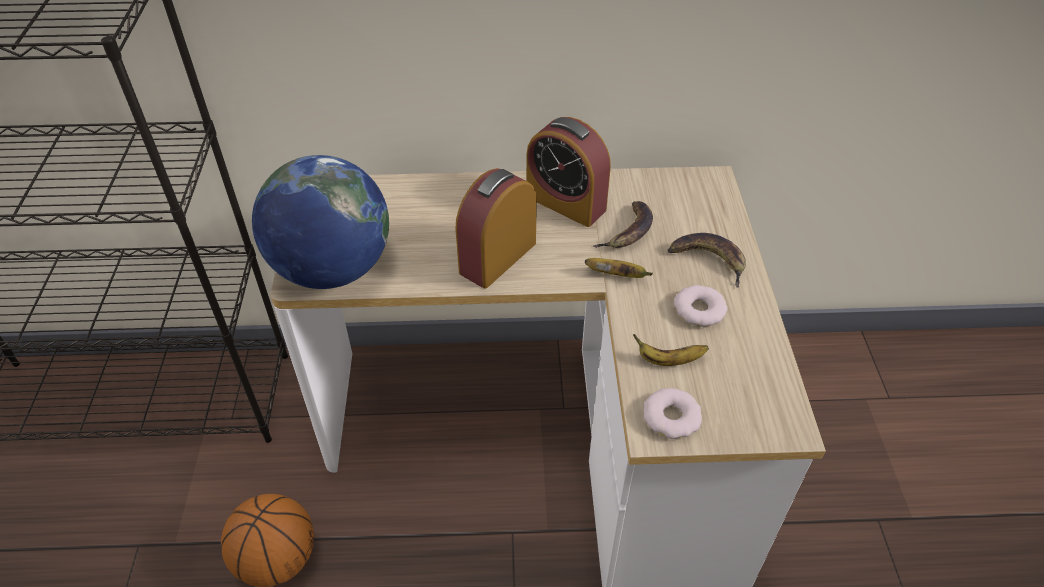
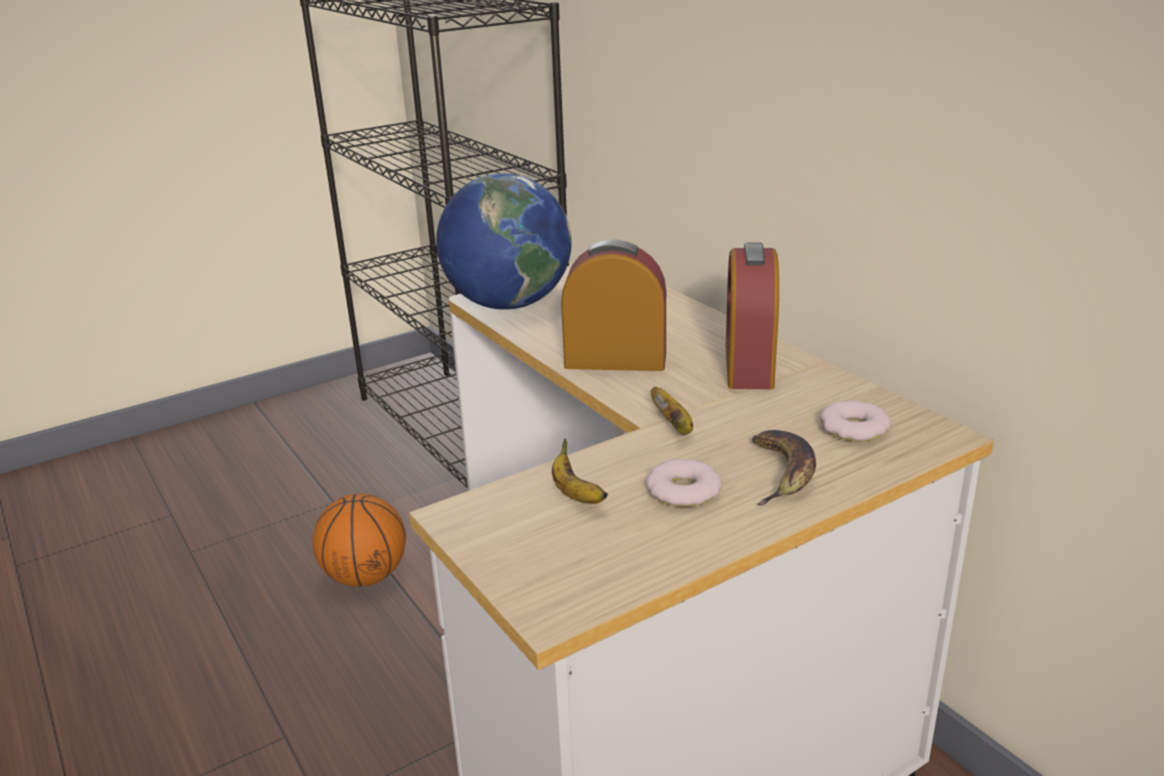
camera: 60 degrees right, 20 degrees down
banana [593,201,653,248] -> none
donut [643,388,702,439] -> donut moved to [820,401,891,442]

